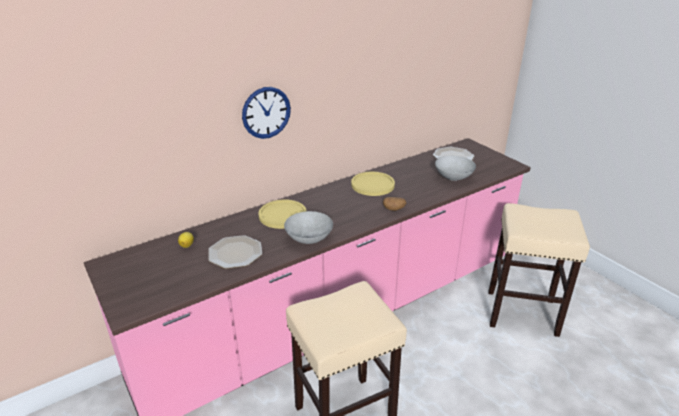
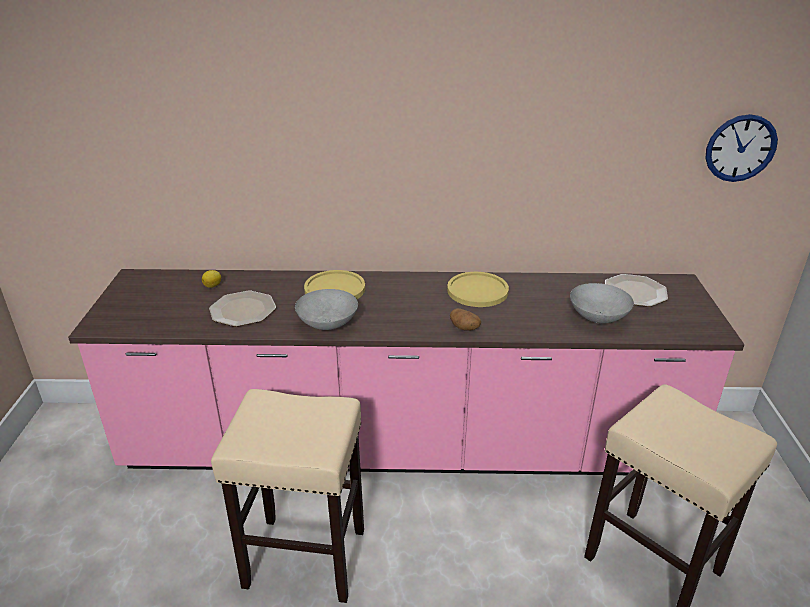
camera: 35 degrees right, 0 degrees up
wall clock [242,87,291,139] -> wall clock moved to [705,114,778,182]

